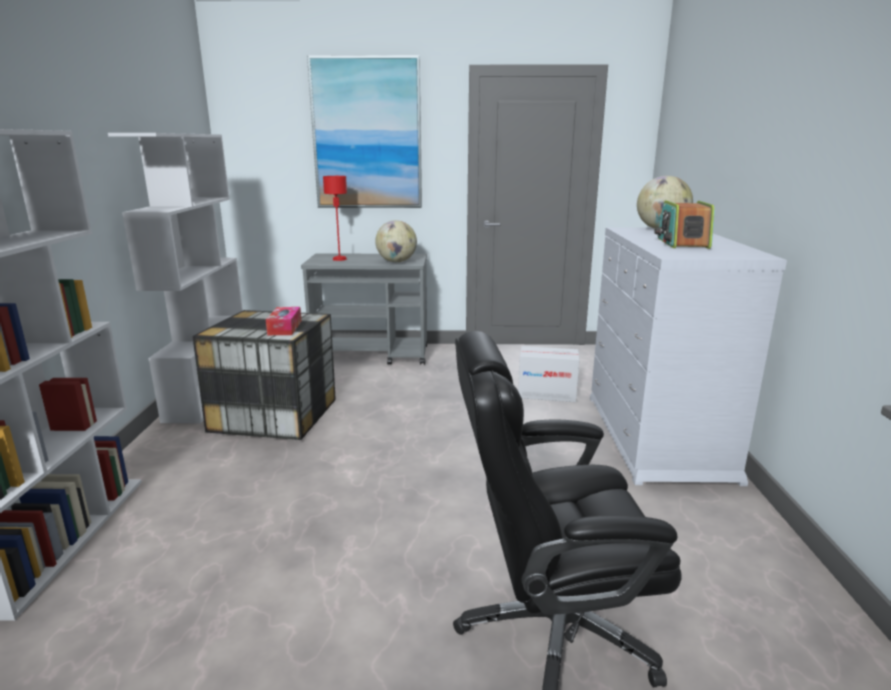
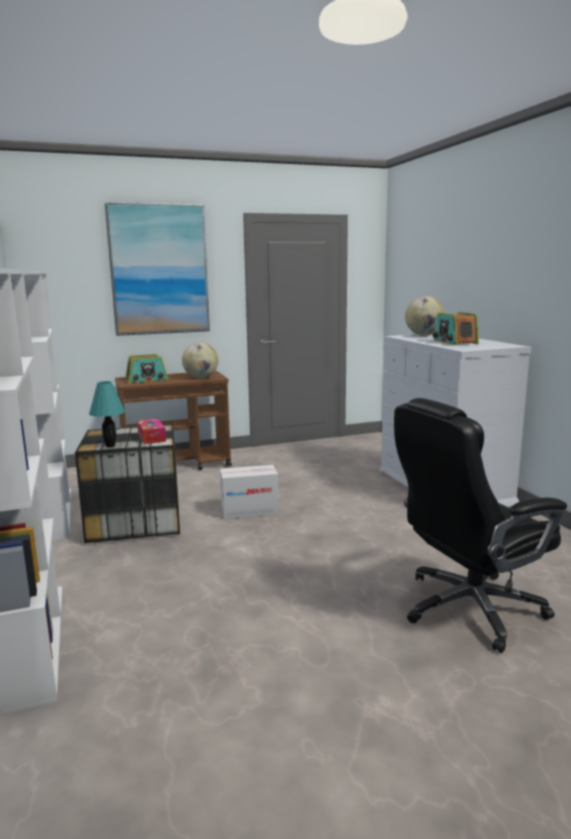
camera: 20 degrees left, 5 degrees down
grey cart [301,253,427,365] -> brown cart [115,371,231,470]
red table lamp [323,176,347,261] -> radio [125,354,168,383]
cardboard box [518,346,580,402] -> cardboard box moved to [220,465,279,519]
none -> turquoise table lamp [89,381,125,448]

